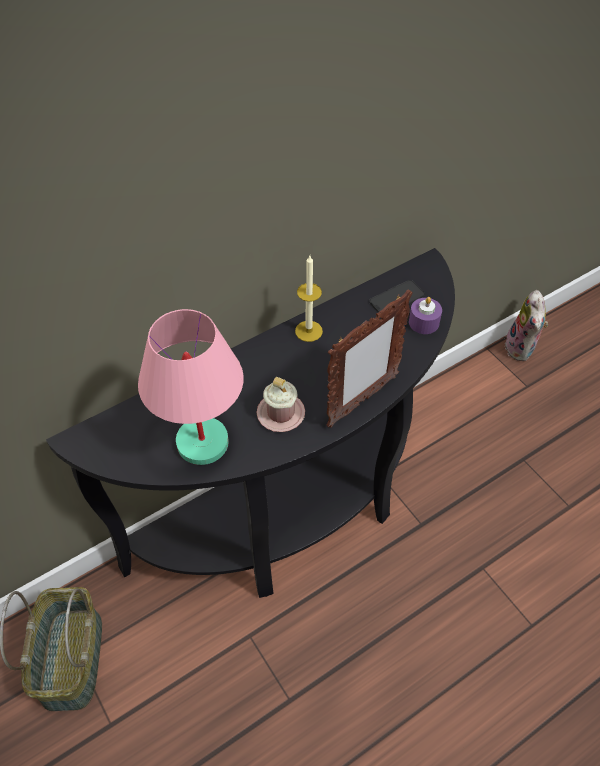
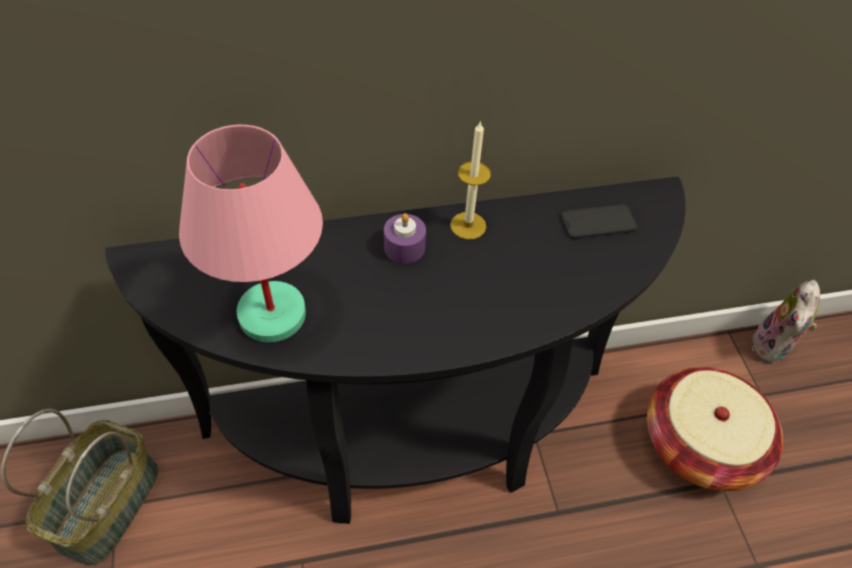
camera: 20 degrees right, 0 degrees up
pink mug [257,377,305,432] -> none
picture frame [326,289,413,427] -> none
purple candle [409,297,442,334] -> purple candle moved to [384,213,426,264]
none -> basket [647,367,783,491]

